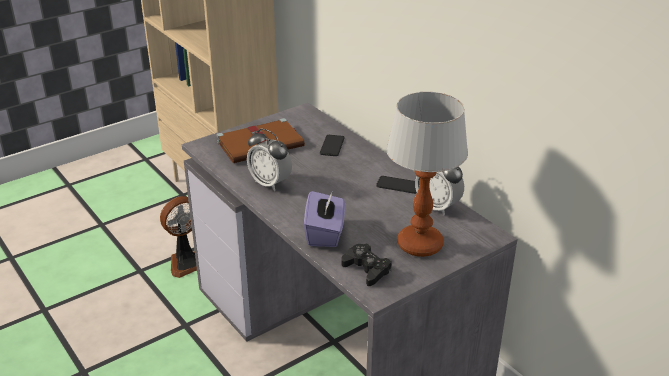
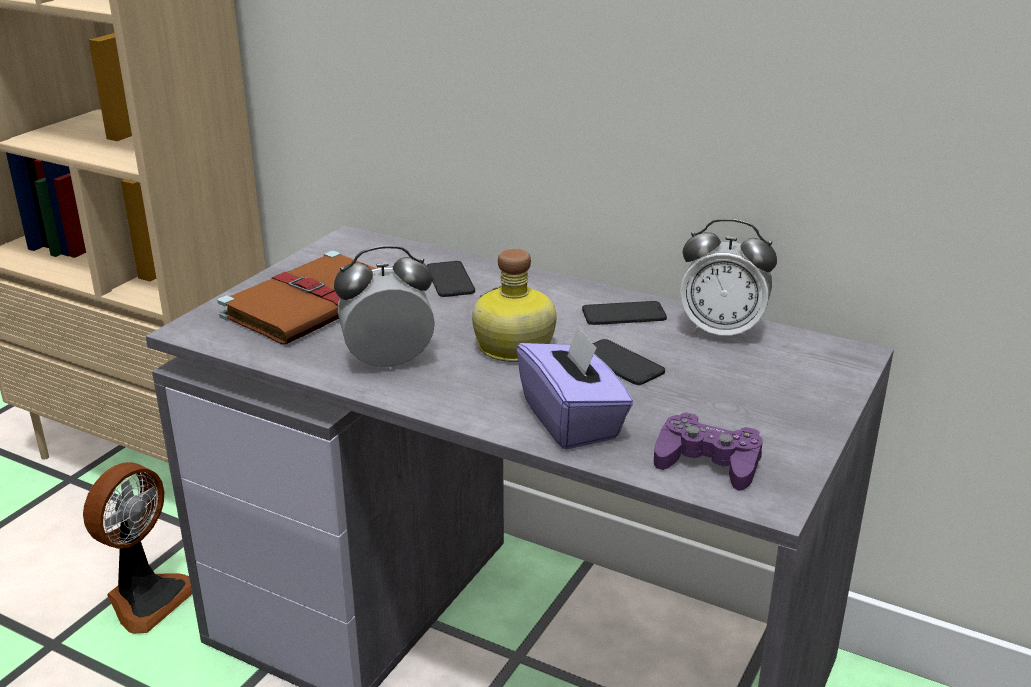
camera: 25 degrees left, 5 degrees down
alarm clock [247,129,292,191] -> alarm clock turned 150 degrees clockwise [334,245,435,369]
black game controller [341,244,392,286] -> purple game controller [654,413,763,491]
table lamp [386,92,468,257] -> none
none -> bottle [472,249,557,362]
none -> phone [592,339,665,385]

